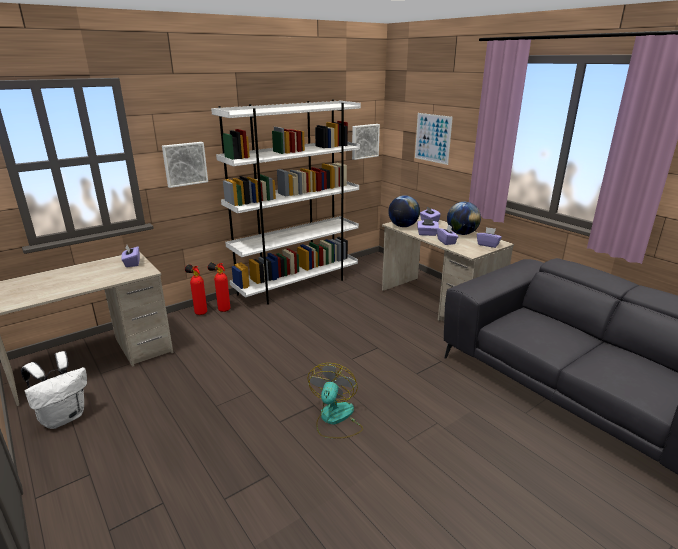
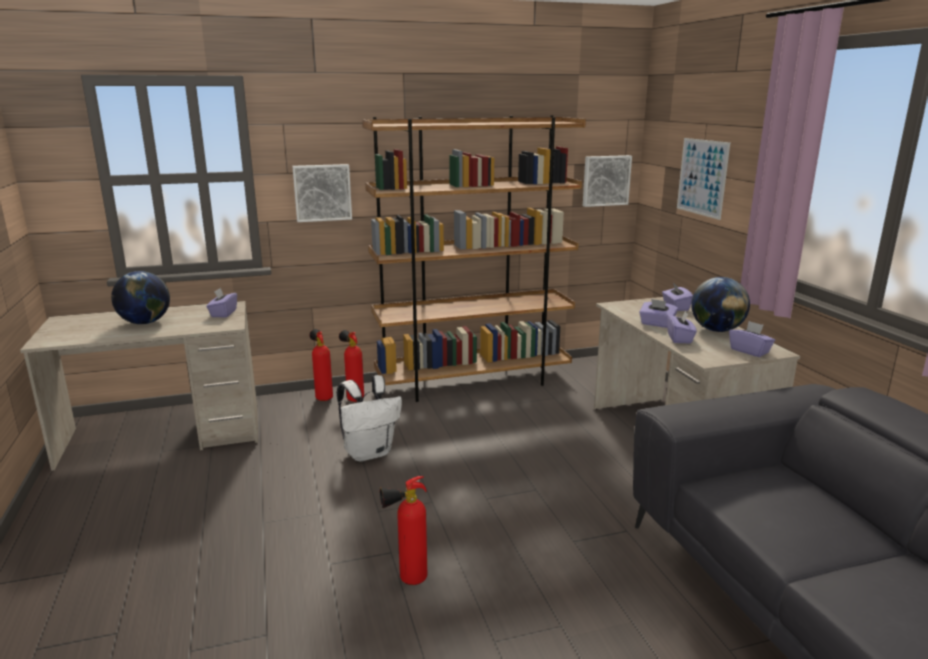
camera: 20 degrees right, 5 degrees down
white backpack [21,351,87,429] -> white backpack moved to [337,375,402,462]
white bookcase [211,100,361,305] -> brown bookcase [362,115,586,402]
fan [308,363,363,438] -> fire extinguisher [380,476,427,585]
globe [388,195,420,227] -> globe moved to [111,271,170,324]

